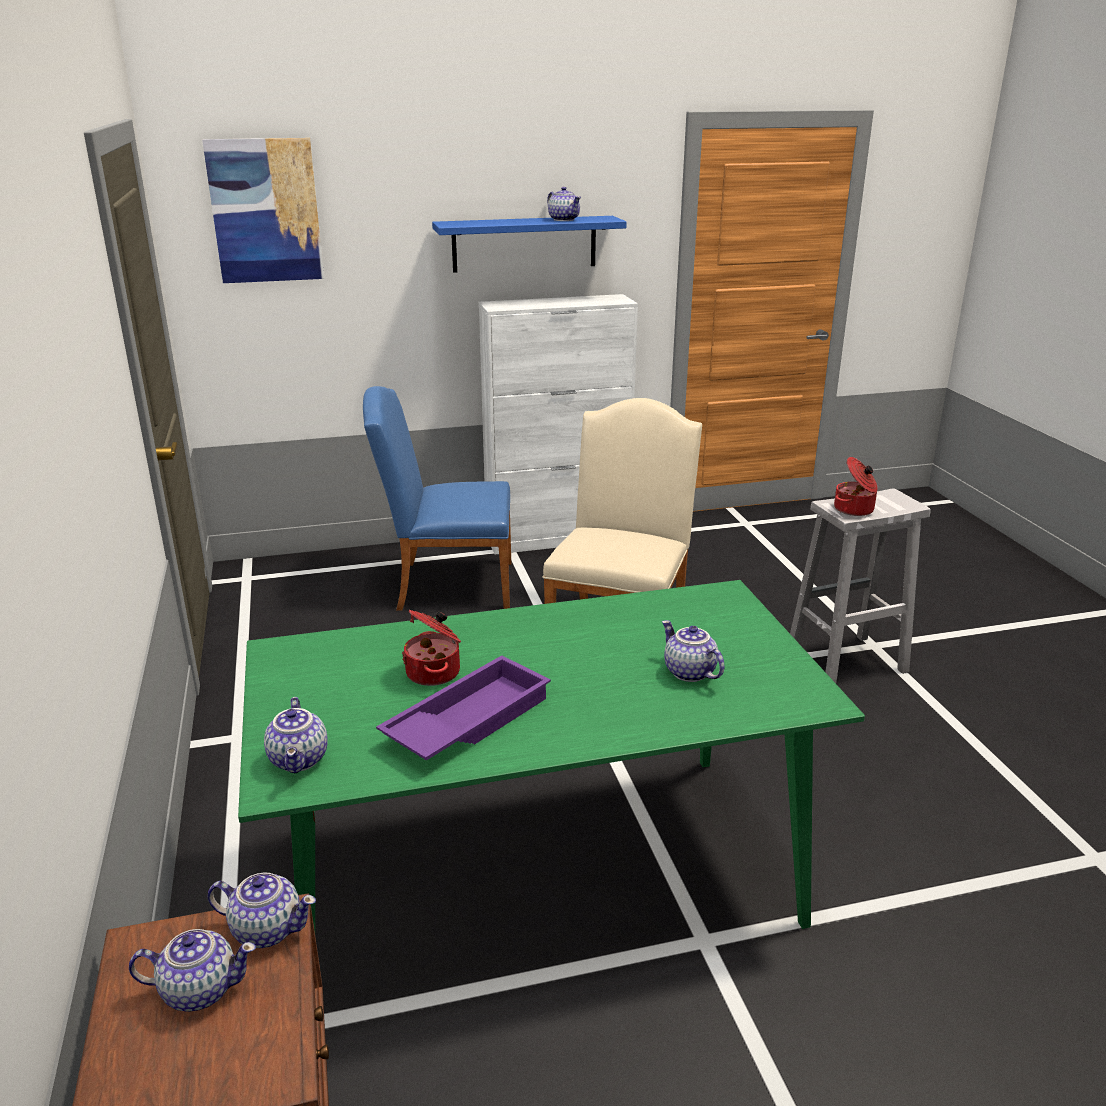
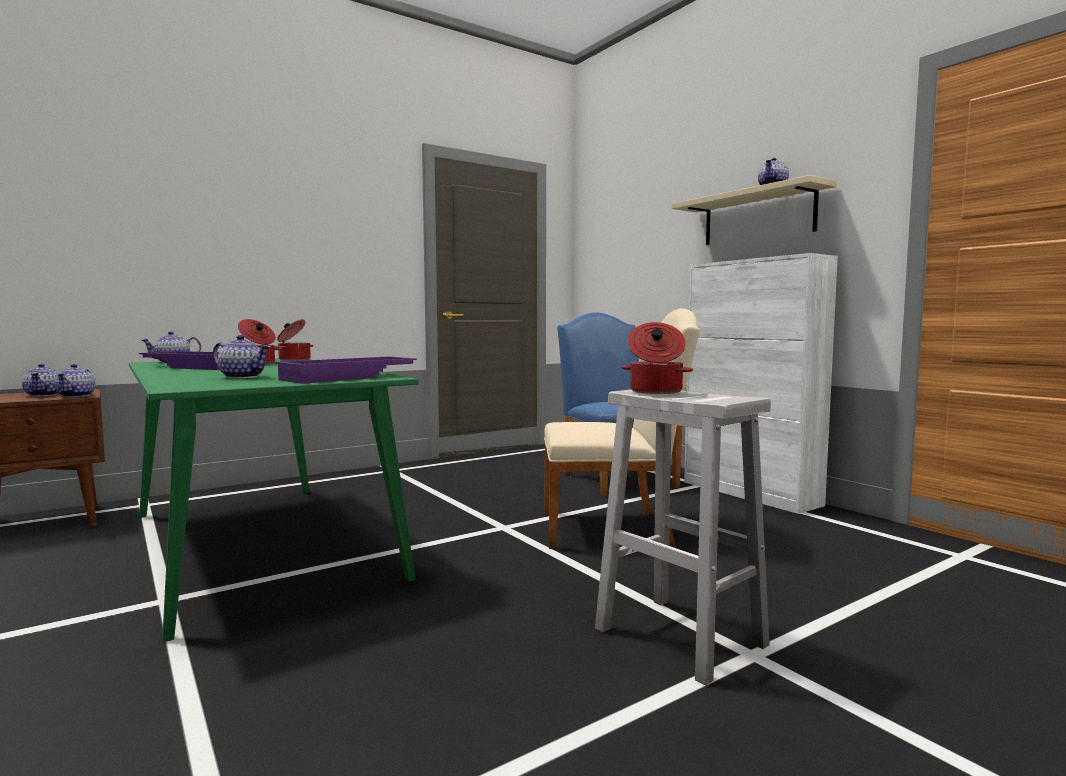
camera: 70 degrees right, 20 degrees down
picture [202,138,324,283] -> none
blue shelf [432,216,627,273] -> beige shelf [672,175,836,245]
teapot [662,620,724,682] -> teapot turned 75 degrees clockwise [213,335,270,379]
none -> cooking pot [274,319,313,361]
none -> purple tray [274,357,417,384]

